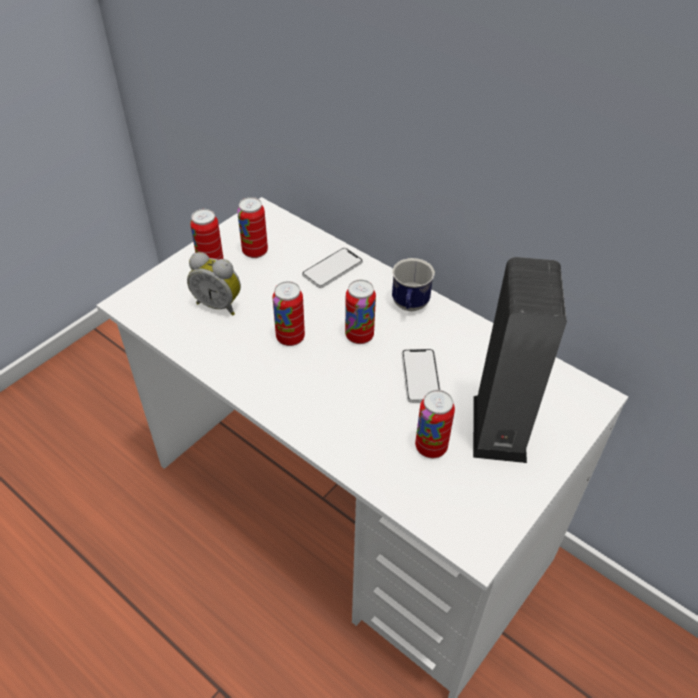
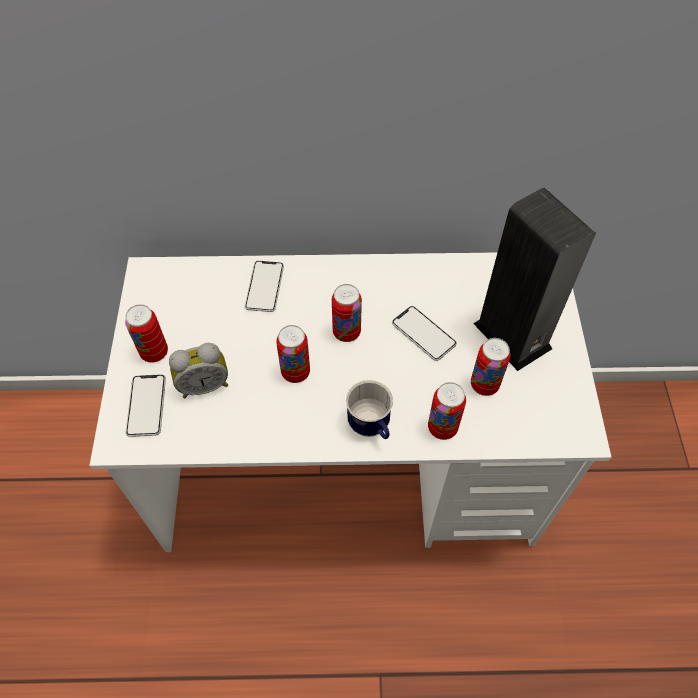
camera: 40 degrees left, 10 degrees up
can [237,197,268,258] -> can moved to [428,382,466,440]
mug [392,258,435,311] -> mug moved to [346,380,393,439]
none -> phone [126,374,166,437]

